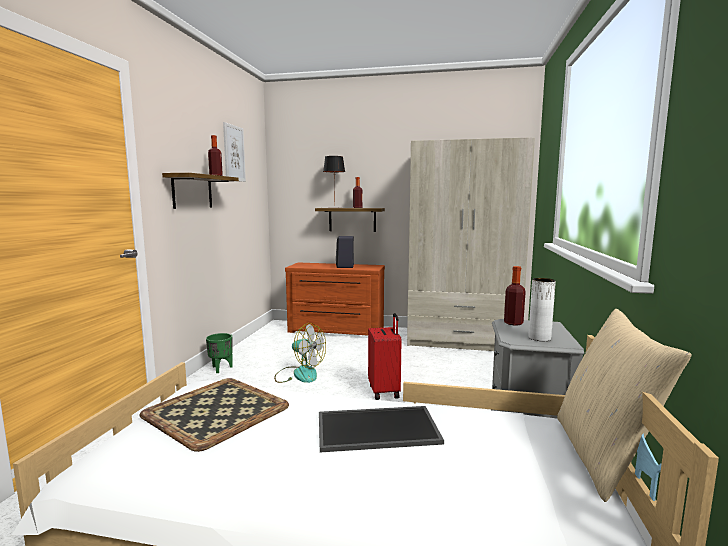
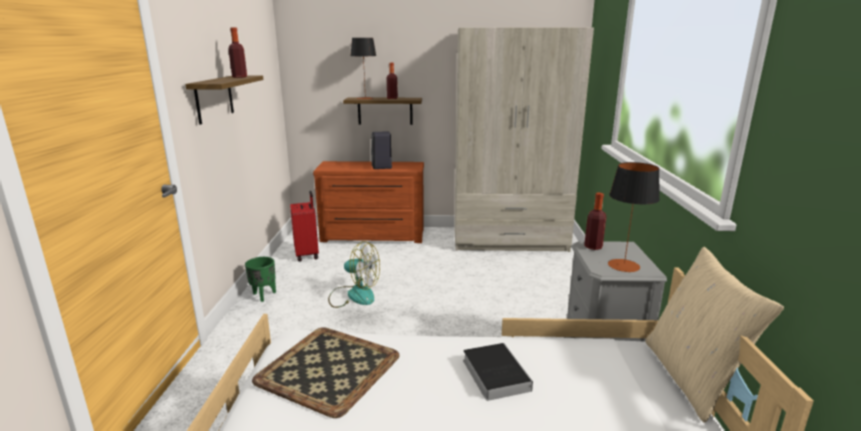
camera: 10 degrees left, 10 degrees up
picture [223,122,246,182] -> none
tray [319,406,444,452] -> book [463,343,533,401]
red suitcase [368,313,401,400] -> red suitcase moved to [290,191,319,262]
white vase [528,278,556,341] -> table lamp [608,162,660,272]

